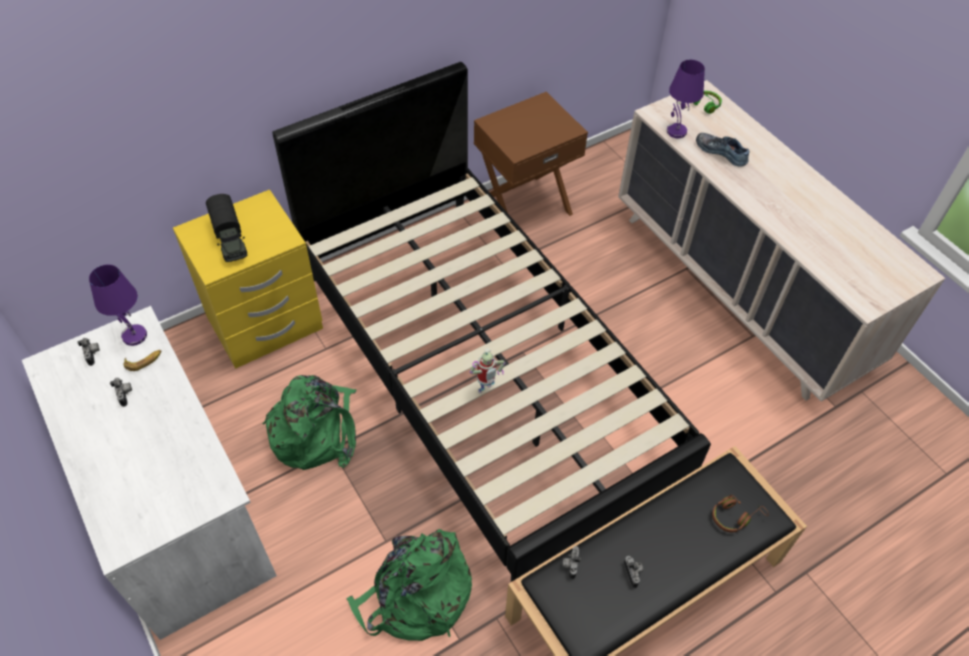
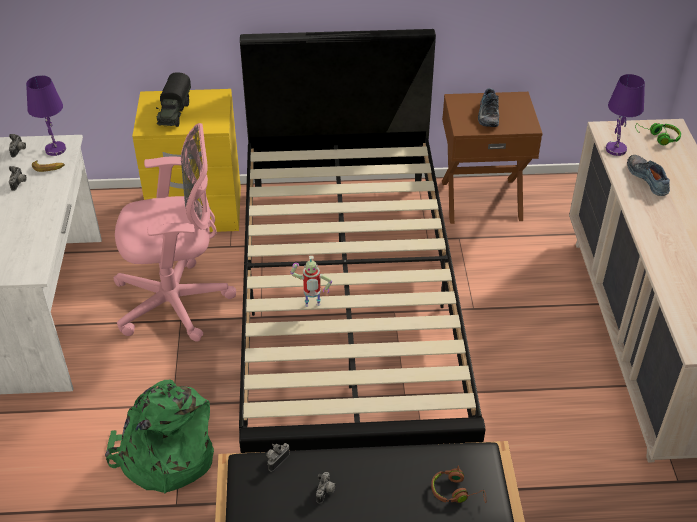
camera: 30 degrees right, 10 degrees down
green backpack [262,375,356,470] -> pink office chair [114,123,236,342]
none -> shoe [478,88,499,127]

